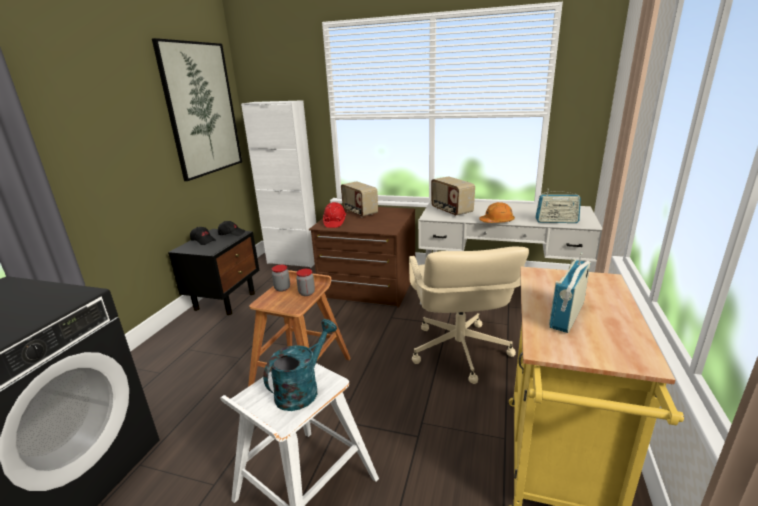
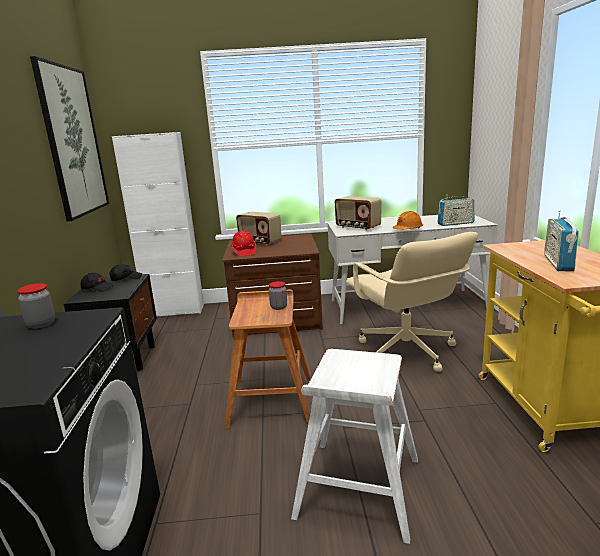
camera: 20 degrees left, 5 degrees down
turquoise watering can [263,319,337,411] -> none
jar [272,265,290,292] -> jar moved to [17,283,55,329]

